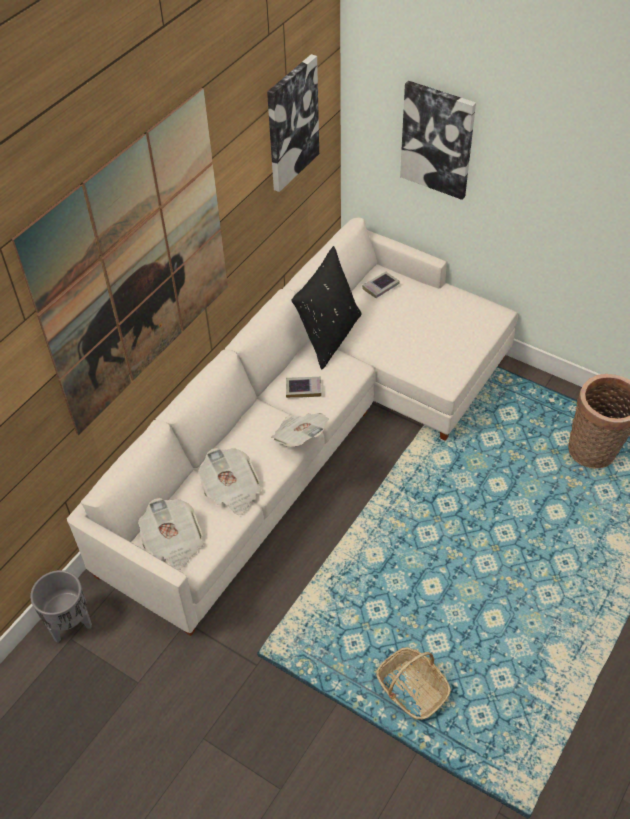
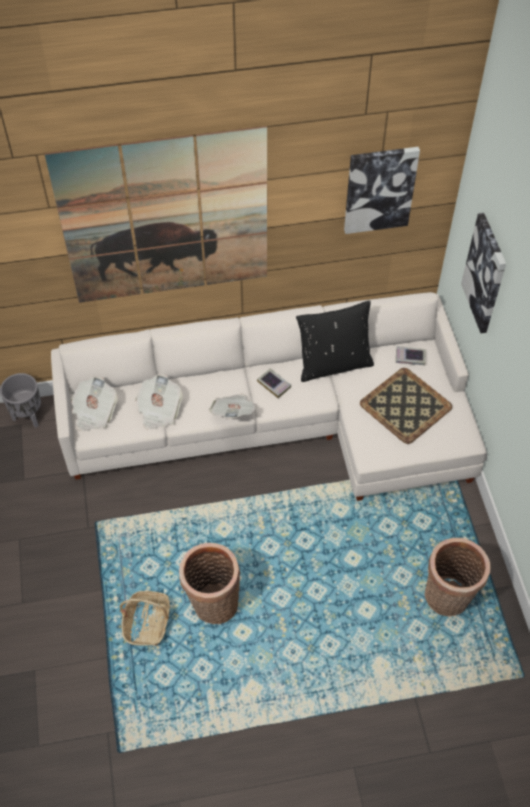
camera: 45 degrees right, 5 degrees up
none -> basket [179,543,240,624]
none -> tray [360,368,452,444]

